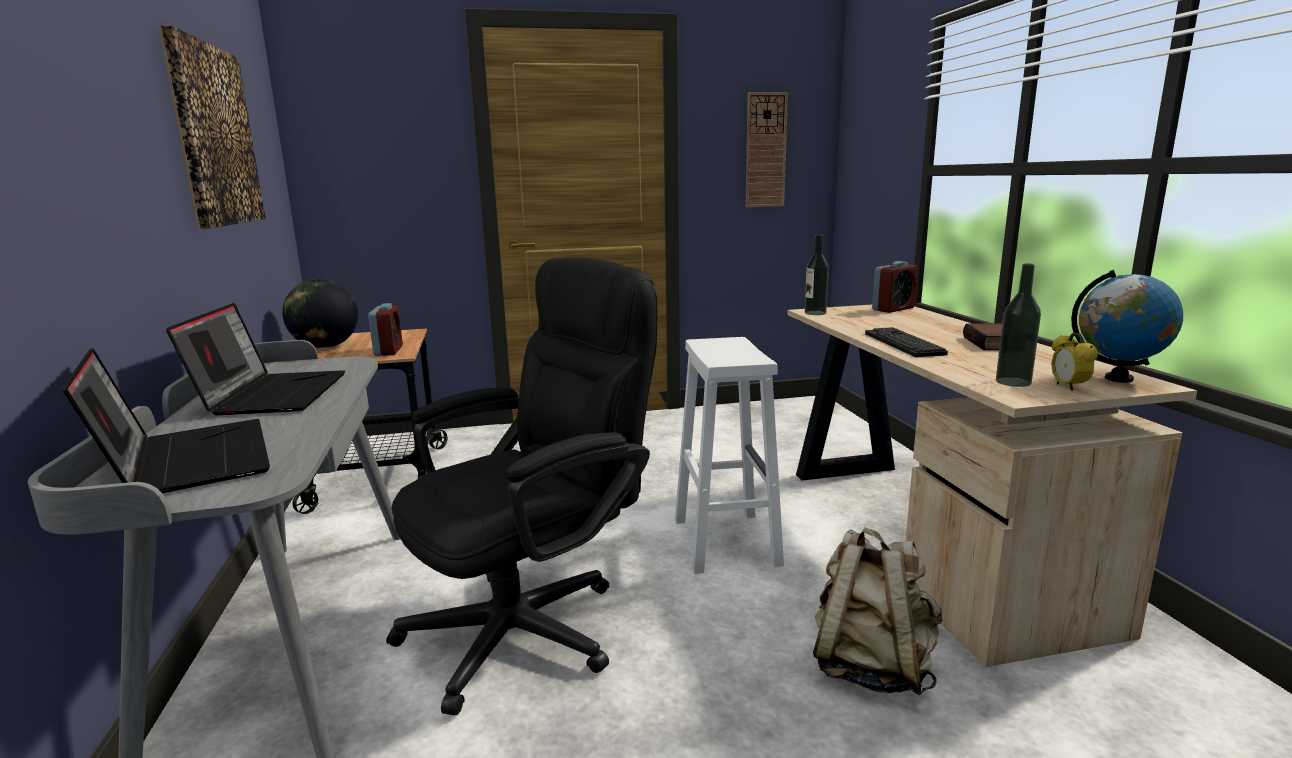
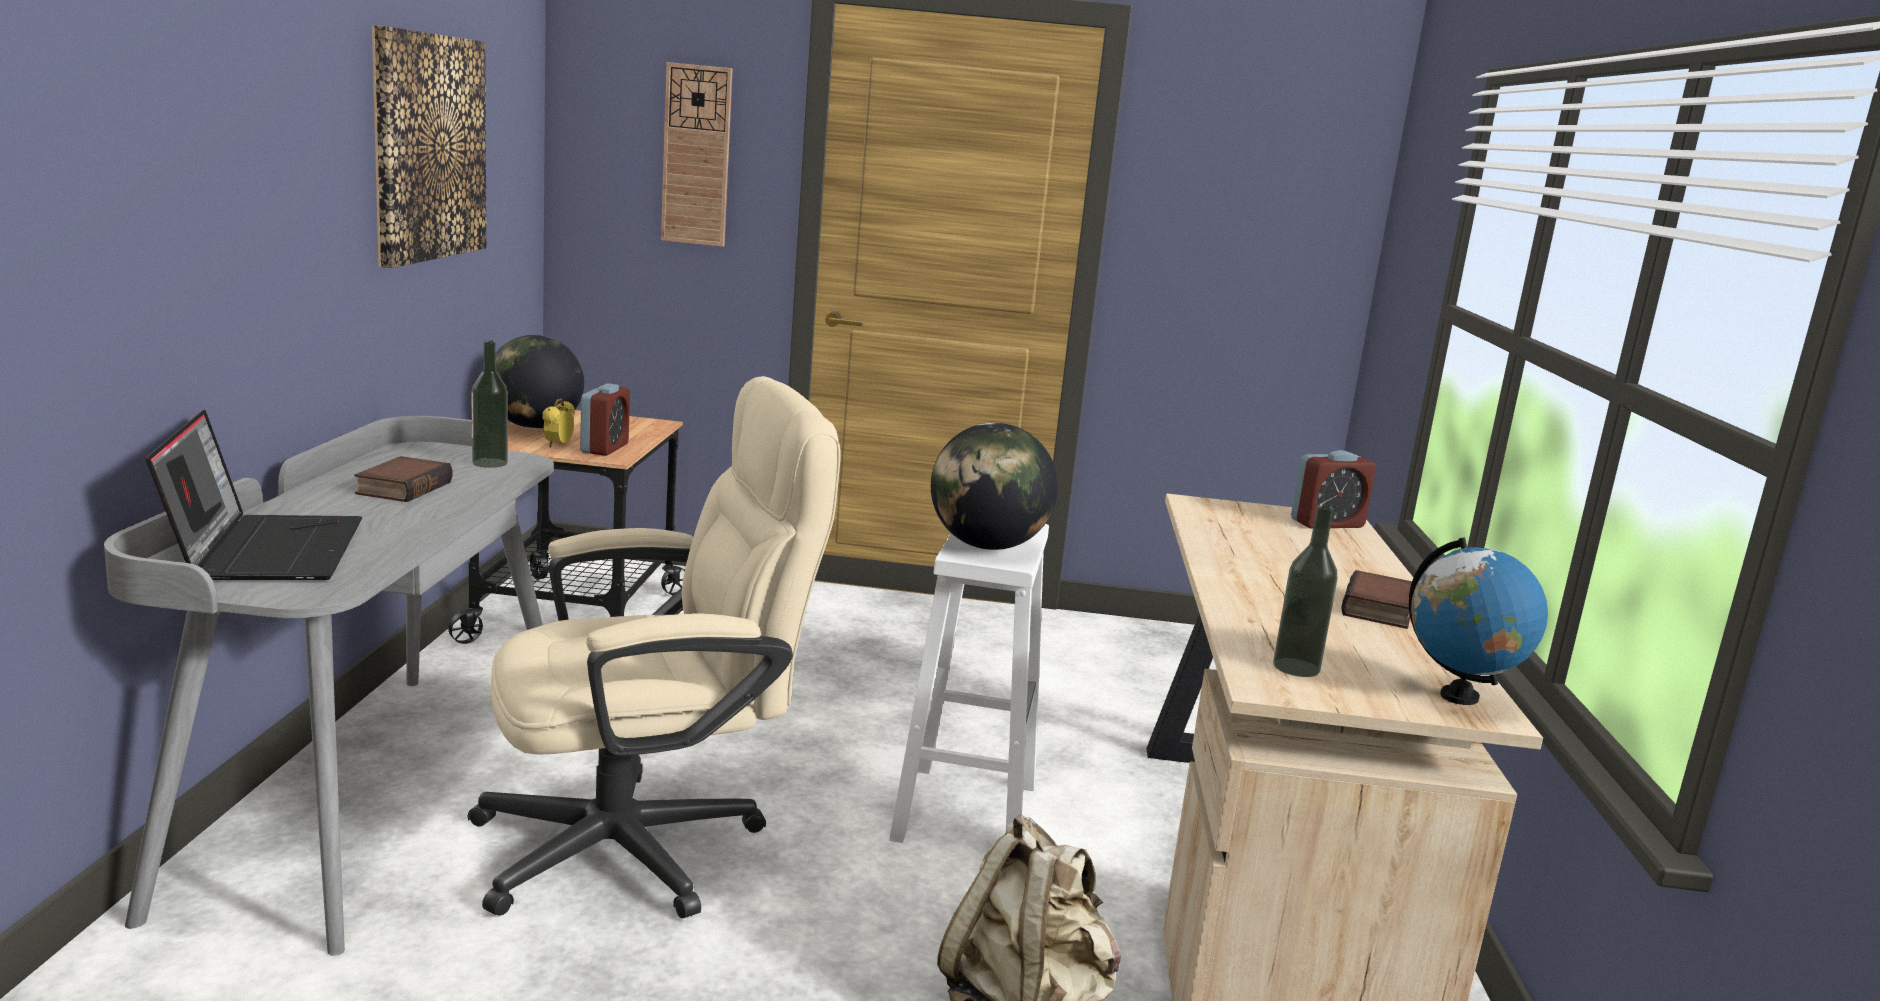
camera: 15 degrees right, 0 degrees up
laptop [166,303,345,415] -> book [354,456,452,502]
black office chair [386,257,657,715] -> beige office chair [468,376,841,919]
wall clock [746,92,788,207] -> wall clock moved to [661,62,733,247]
bottle [805,234,829,315] -> bottle moved to [471,340,508,468]
keyboard [865,327,948,357] -> none
alarm clock [1051,332,1098,391] -> alarm clock moved to [542,398,575,448]
none -> globe [931,423,1058,550]

